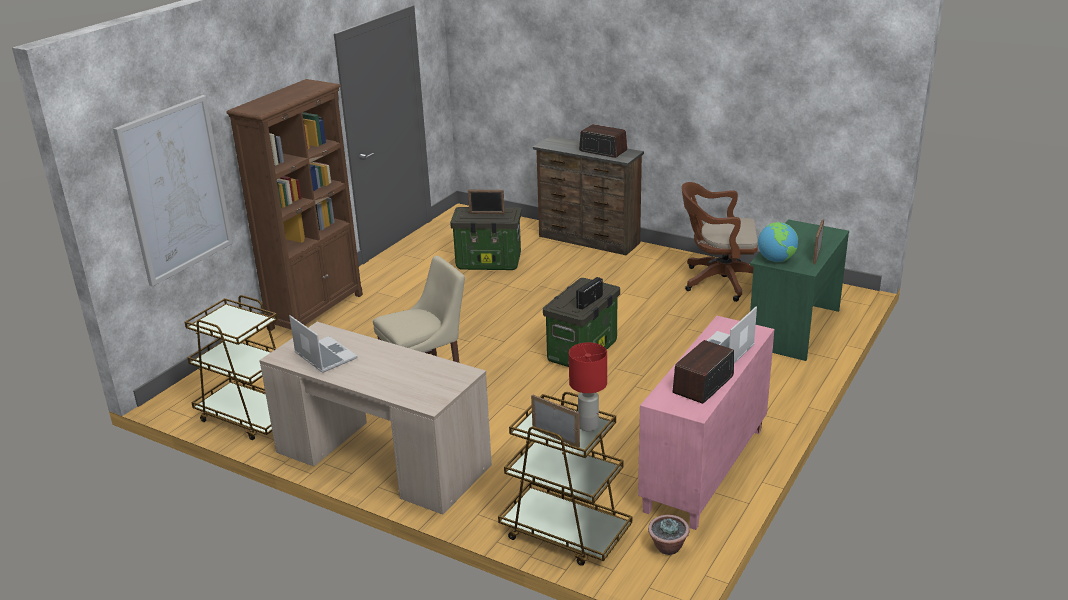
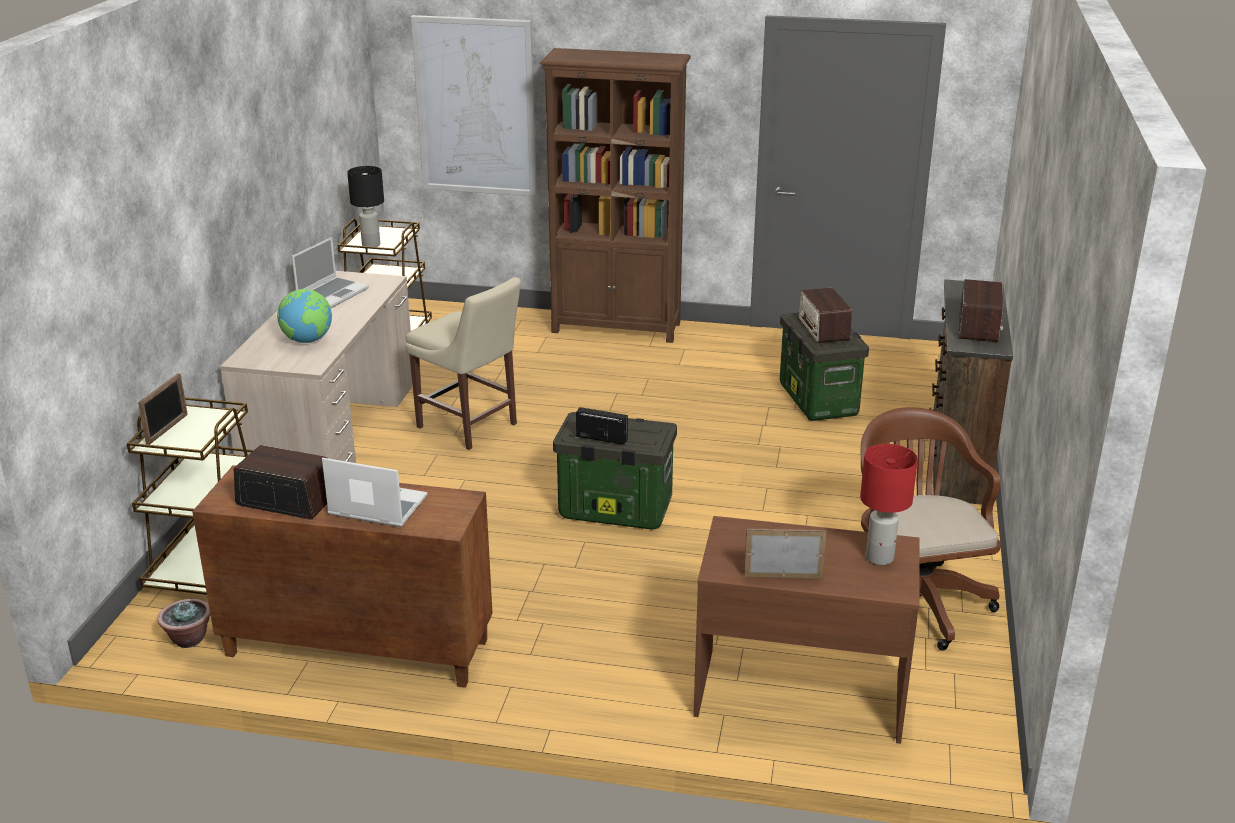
camera: 70 degrees right, 0 degrees up
picture frame [468,190,505,214] -> radio [798,288,852,343]
red table lamp [569,342,607,432] -> red table lamp moved to [860,444,918,565]
pink cabinet [638,316,774,530] -> brown cabinet [192,465,493,688]
green desk [750,219,849,361] -> brown desk [693,516,919,744]
globe [758,222,798,262] -> globe moved to [277,289,332,343]
none -> black table lamp [347,166,384,247]

